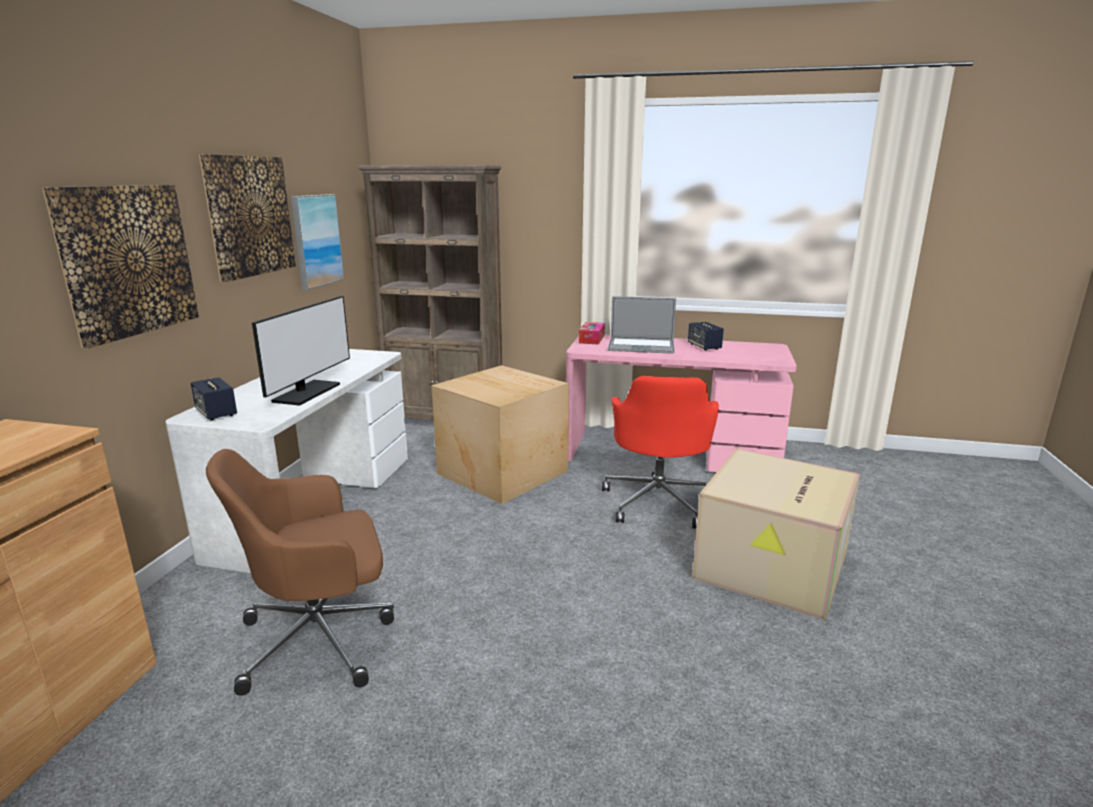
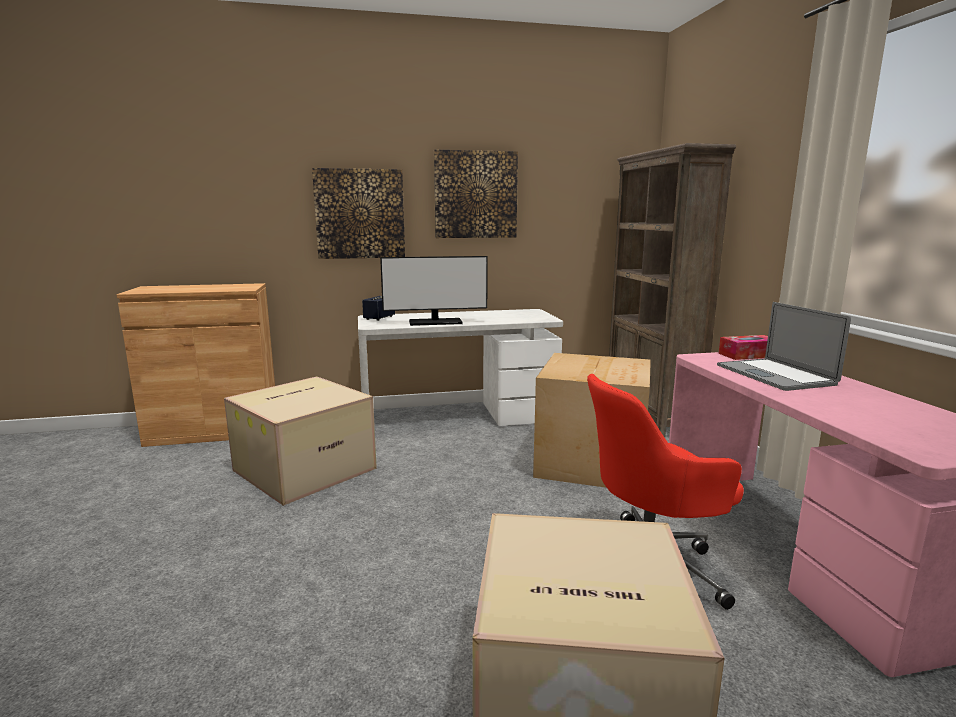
camera: 65 degrees right, 5 degrees down
brown office chair [206,449,394,696] -> cardboard box [224,376,377,506]
picture [291,194,344,290] -> none
speaker [688,322,724,351] -> none

